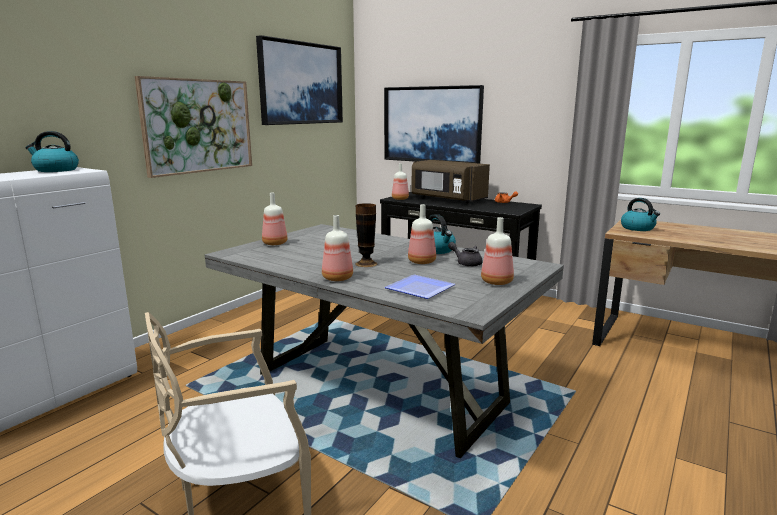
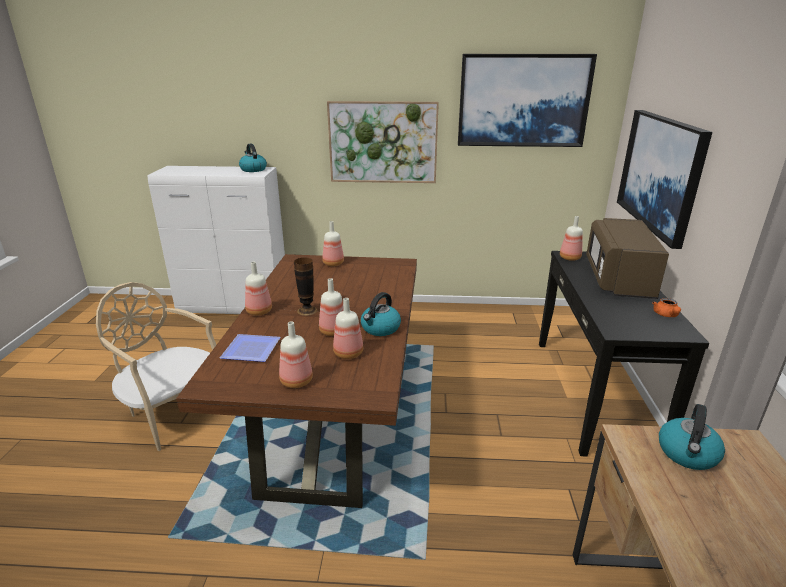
camera: 60 degrees right, 10 degrees up
grey dining table [205,224,564,458] -> brown dining table [176,254,417,508]
grey teapot [448,242,483,267] -> bottle [333,298,363,359]

